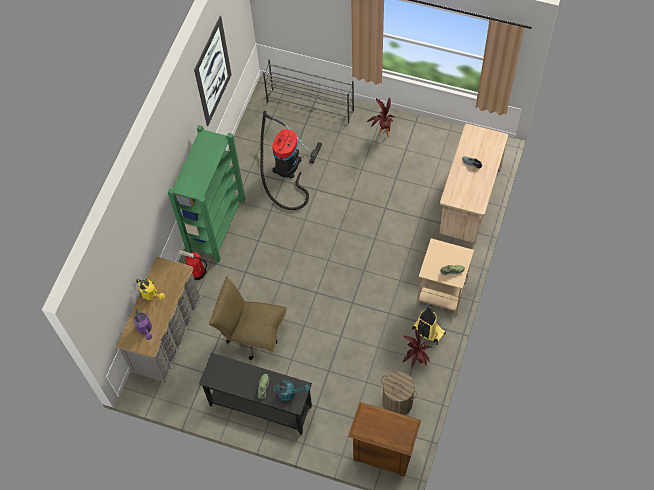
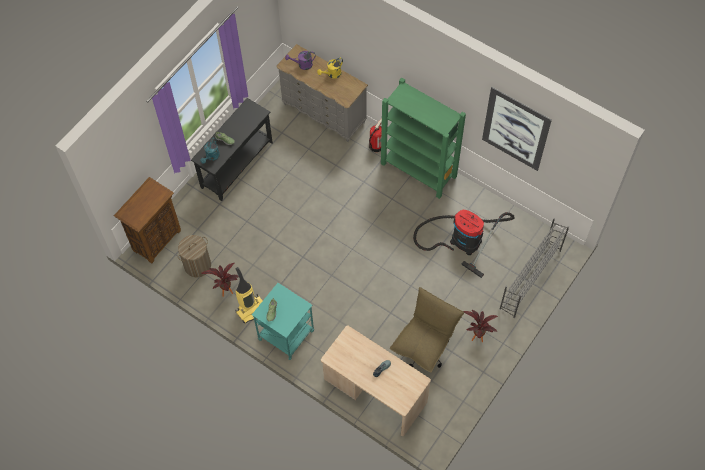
camera: 105 degrees right, 0 degrees up
beige office chair [209,276,287,360] -> beige office chair moved to [390,287,464,372]
beige cart [416,238,474,314] -> turquoise cart [252,283,314,360]

